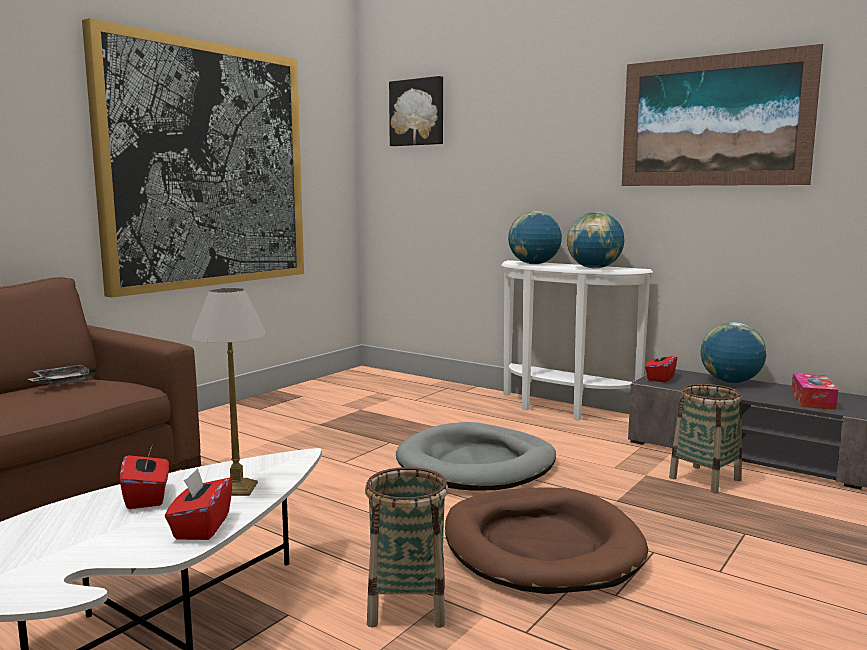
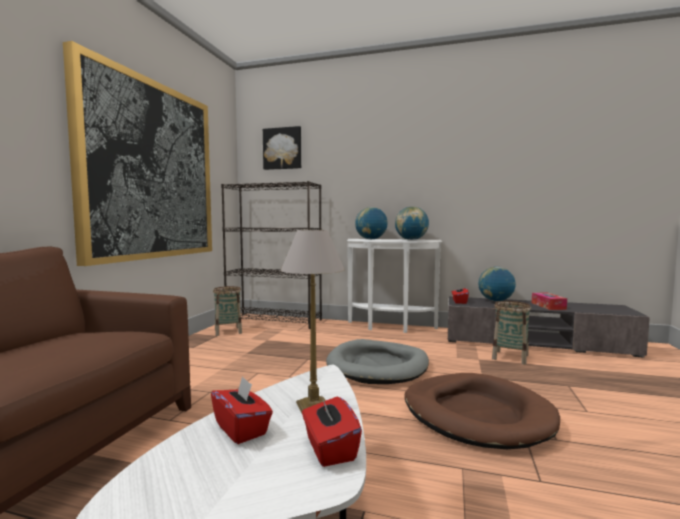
camera: 20 degrees left, 5 degrees down
grey tray [28,365,98,386] -> none
basket [365,467,448,628] -> basket moved to [213,286,242,336]
picture [622,44,823,186] -> none
none -> black bookcase [221,181,322,329]

